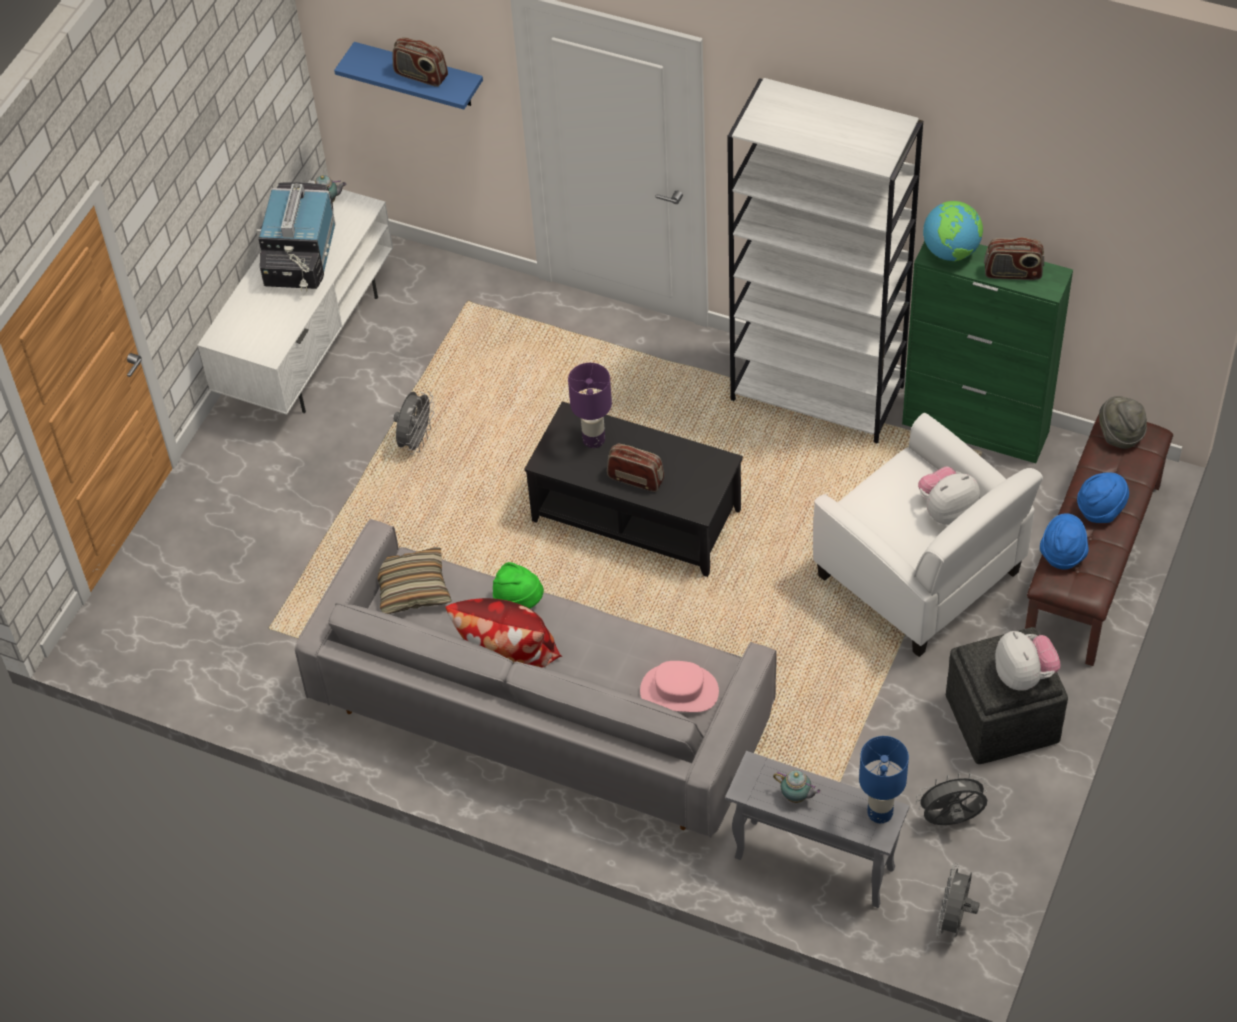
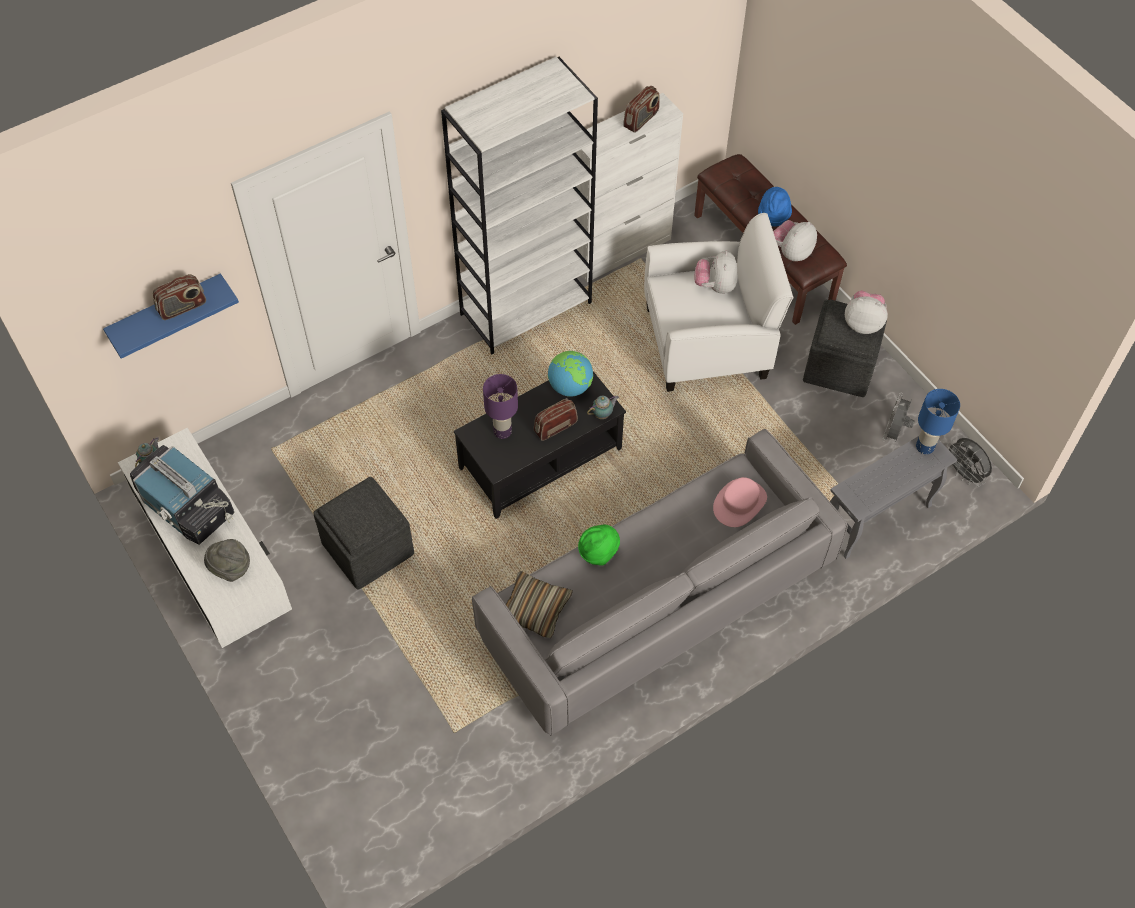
camera: 60 degrees left, 5 degrees up
grey fan [394,391,434,454] -> grey ottoman [313,477,414,589]
pillow [445,598,562,668] -> none
teapot [773,770,821,803] -> teapot moved to [587,396,619,419]
green cabinet [902,241,1073,463] -> white cabinet [575,93,683,282]
globe [923,201,983,261] -> globe moved to [548,351,593,397]
blue hat [1040,513,1089,569] -> plush toy [773,220,817,261]
grey hat [1099,396,1147,449] -> grey hat moved to [204,539,250,582]

